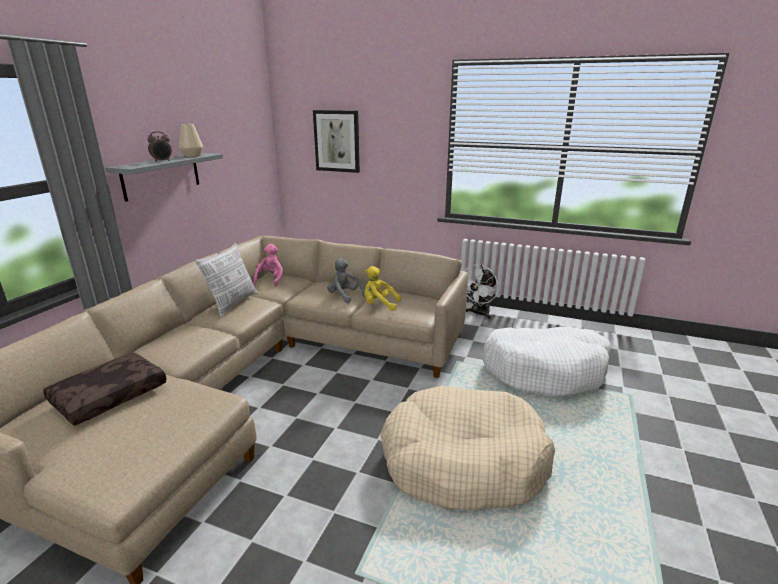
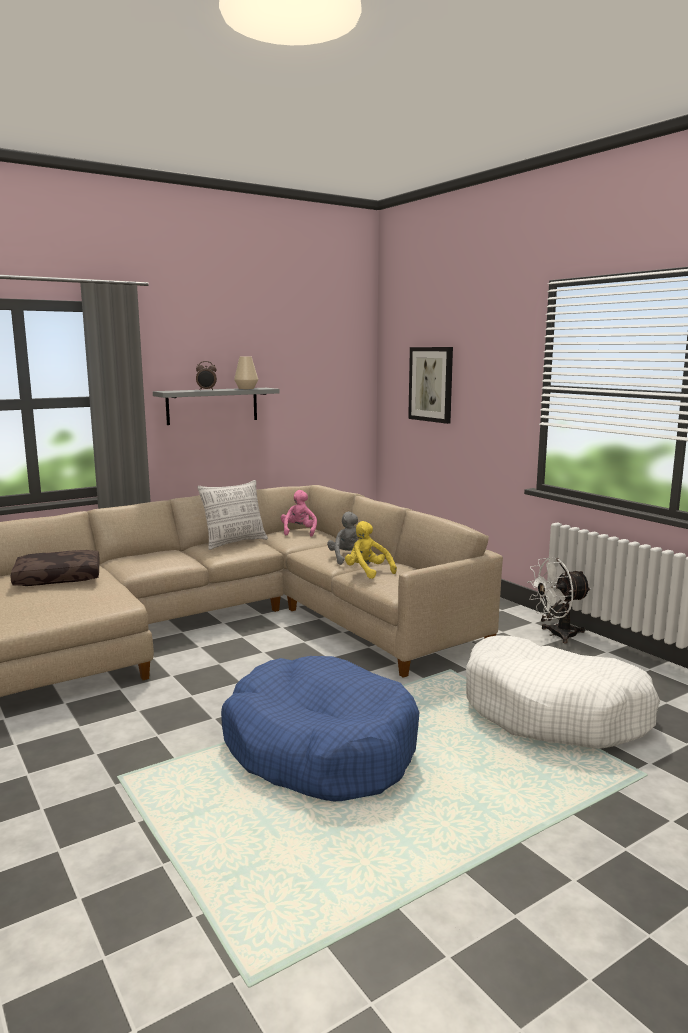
camera: 35 degrees right, 10 degrees down
pink plush toy [253,244,283,286] -> pink plush toy turned 45 degrees counterclockwise [281,490,317,537]
beige dog bed [381,386,555,510] -> blue dog bed [221,656,420,801]

